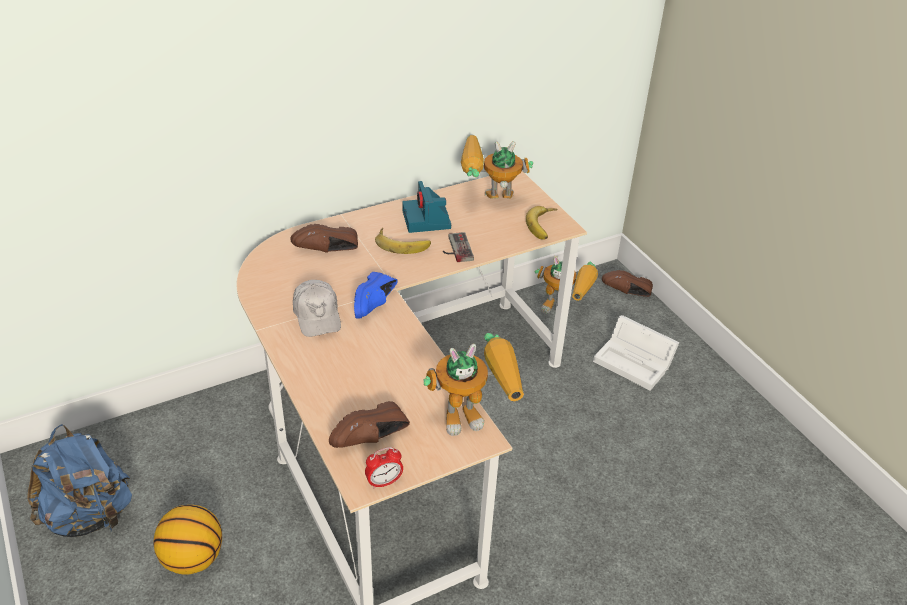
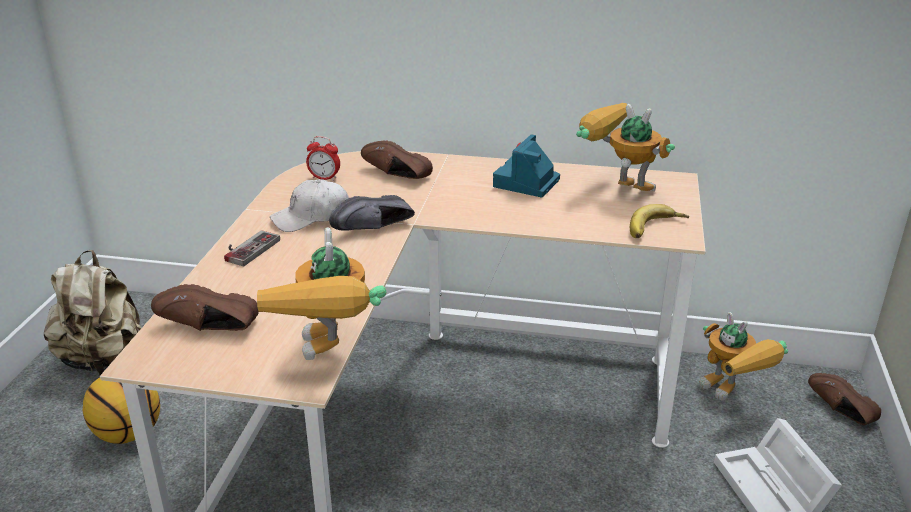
camera: 40 degrees right, 10 degrees down
blue backpack [27,424,132,537] -> beige backpack [44,250,141,375]
white cap [293,280,341,337] -> white cap turned 45 degrees clockwise [270,179,349,232]
blue shoe [354,272,397,319] -> black shoe [329,195,415,231]
alarm clock [365,447,403,489] -> alarm clock moved to [306,136,340,181]
banana [375,228,431,254] -> none
toy robot [423,333,524,436] -> toy robot turned 60 degrees clockwise [257,228,386,360]
game controller [443,232,474,262] -> game controller moved to [224,230,280,266]

